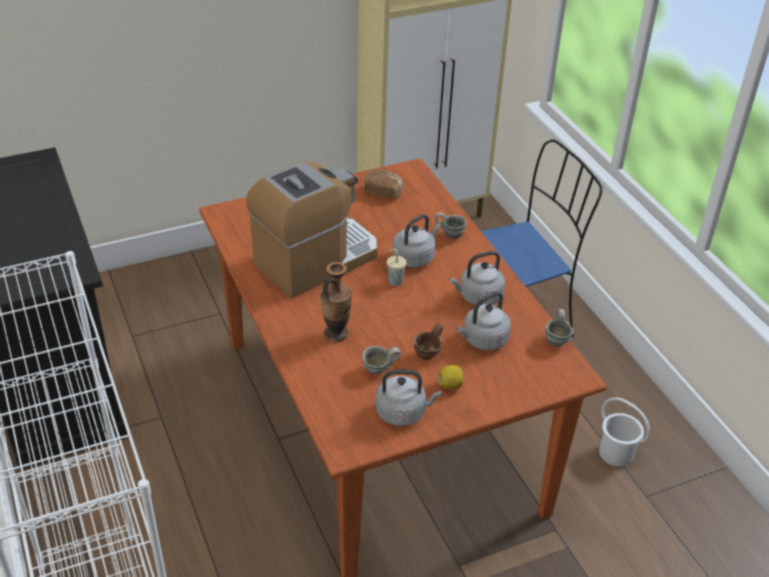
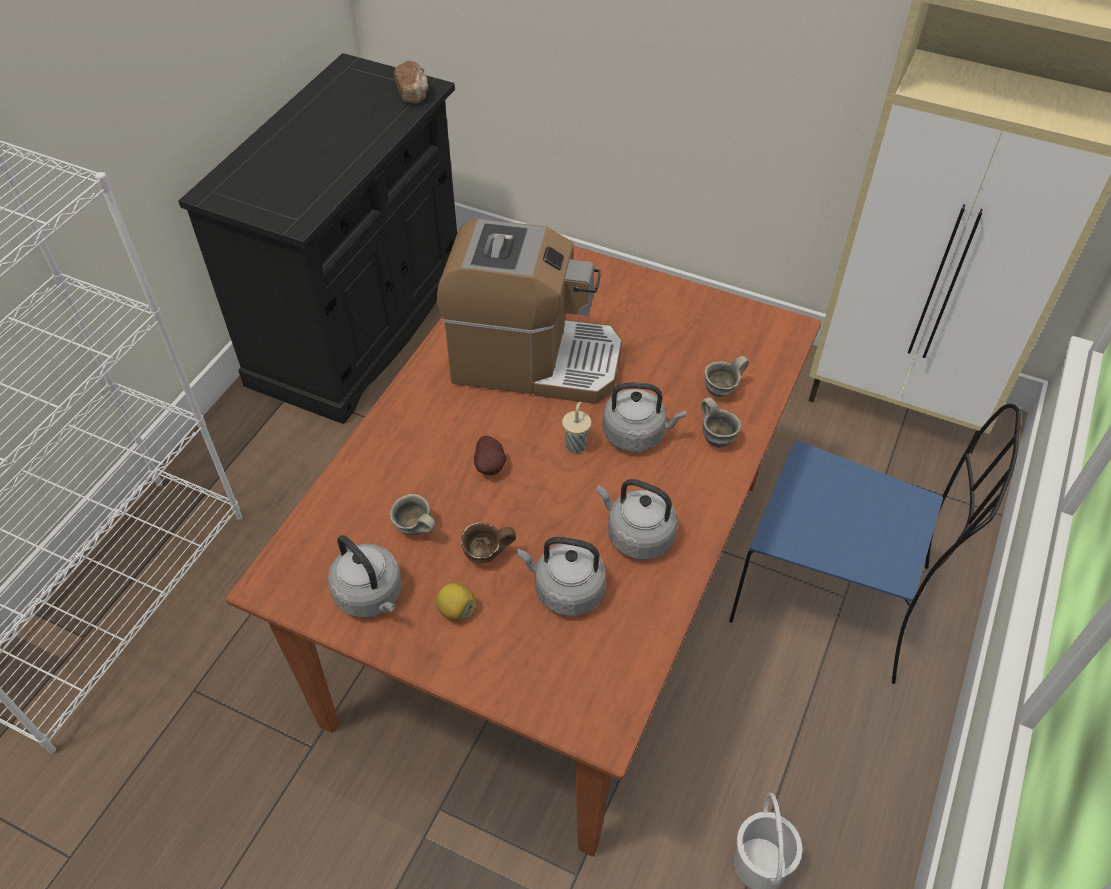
camera: 50 degrees right, 10 degrees up
vase [320,262,352,342] -> none
bread [363,170,403,199] -> bread moved to [394,61,428,103]
grey mug [545,309,573,347] -> grey mug moved to [704,356,749,397]
none -> potato [474,436,506,475]

